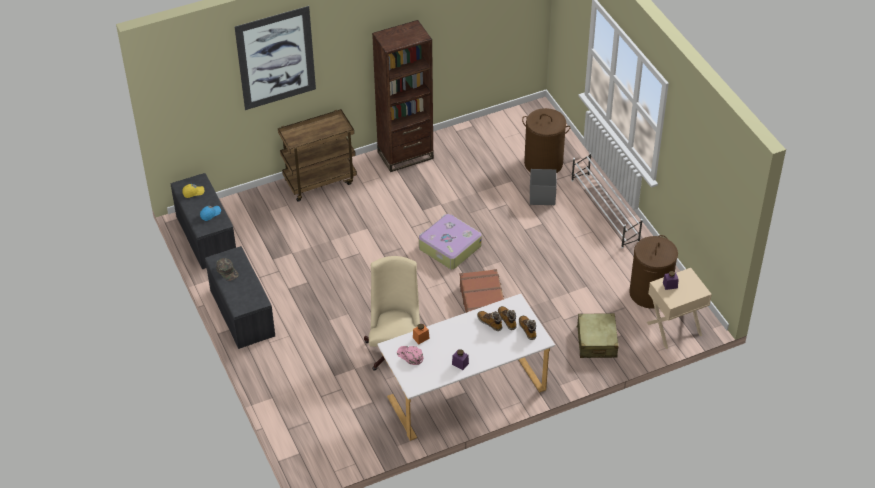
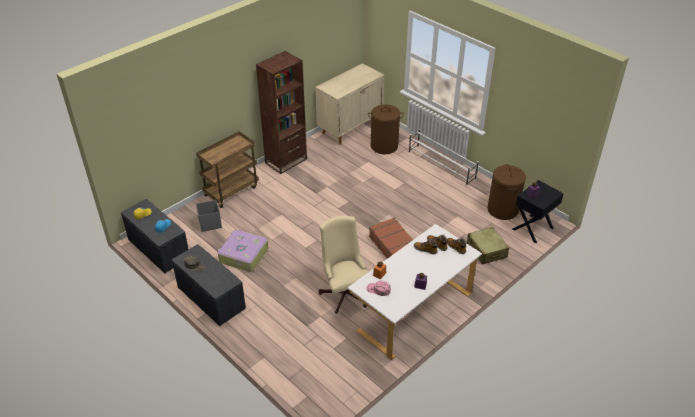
camera: 20 degrees left, 5 degrees down
picture [235,6,316,110] -> none
suitcase [419,214,482,269] -> suitcase moved to [218,230,268,272]
grey storage box [530,169,557,205] -> grey storage box moved to [196,200,222,232]
beige nightstand [647,268,712,349] -> black nightstand [513,180,564,243]
none -> beige cabinet [315,63,384,145]

